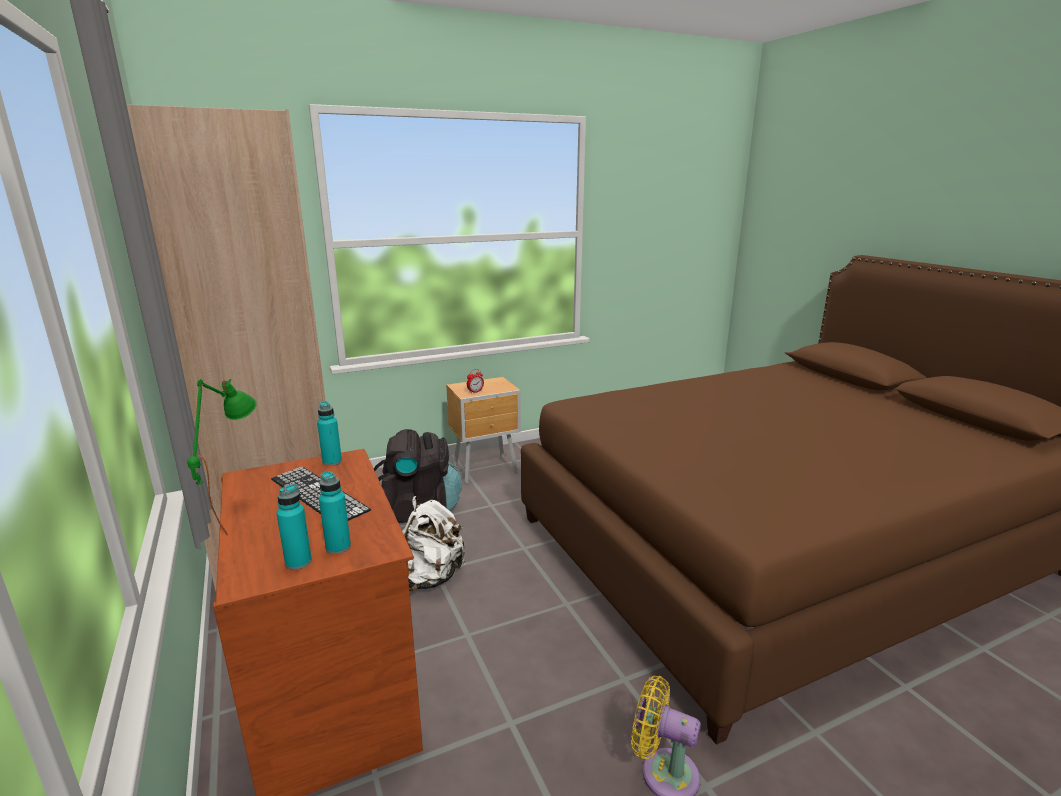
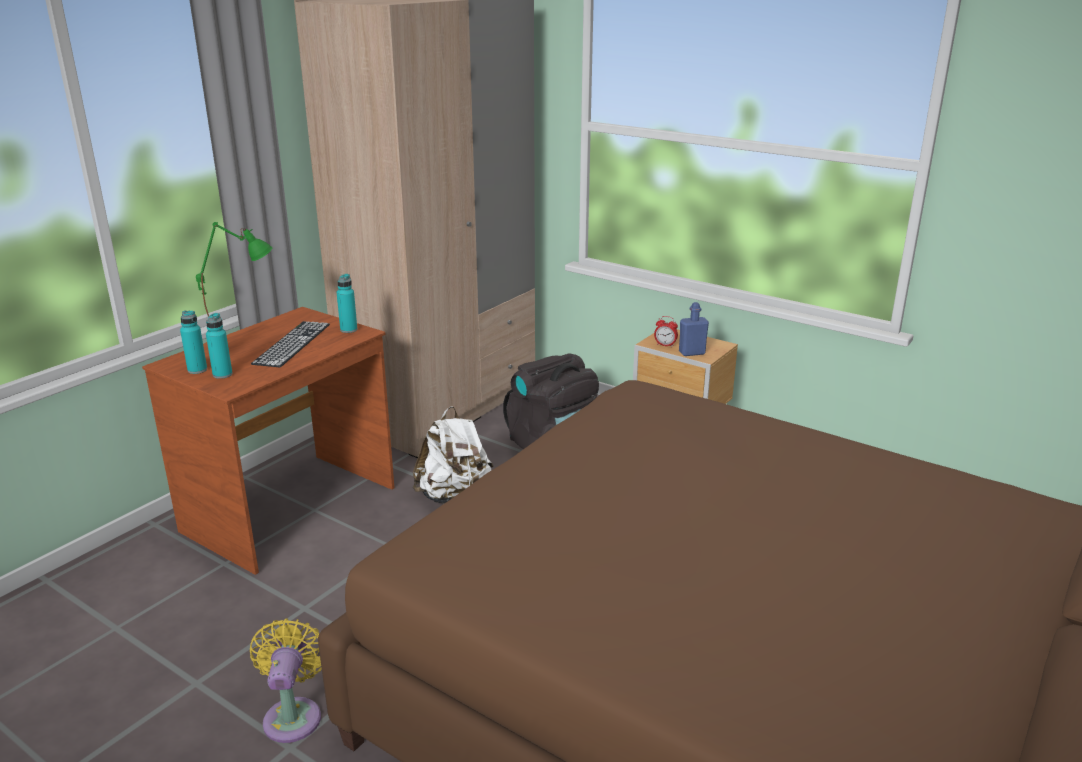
camera: 60 degrees right, 5 degrees up
none -> blue bottle [679,302,709,356]

